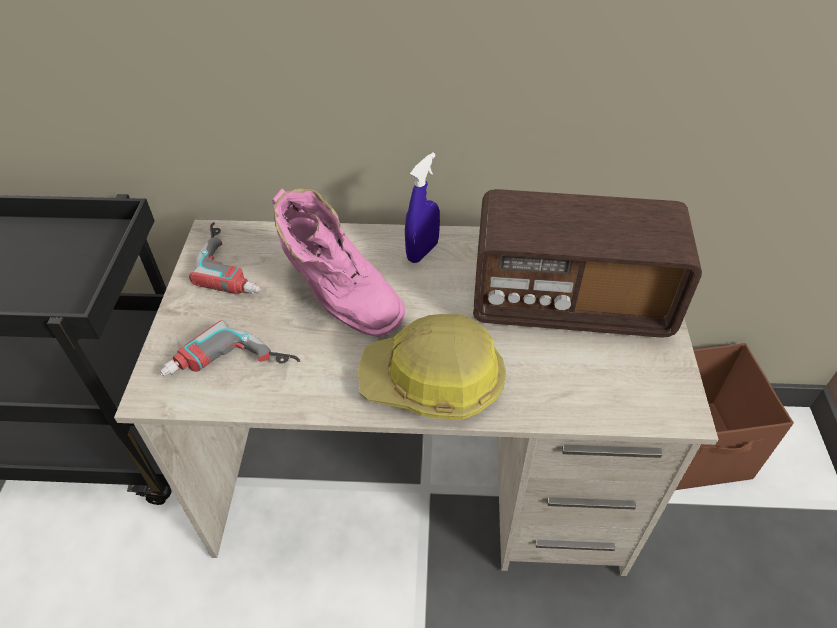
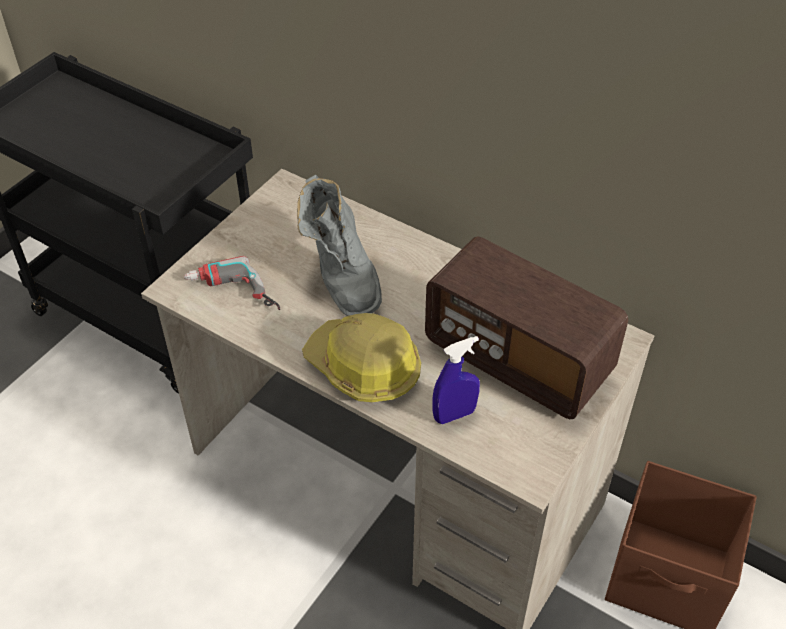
camera: 30 degrees right, 0 degrees up
power drill [189,222,261,294] -> none
pink boot [272,188,405,337] -> grey boot [297,175,382,316]
blue spray bottle [405,152,440,263] -> blue spray bottle moved to [432,336,480,424]

